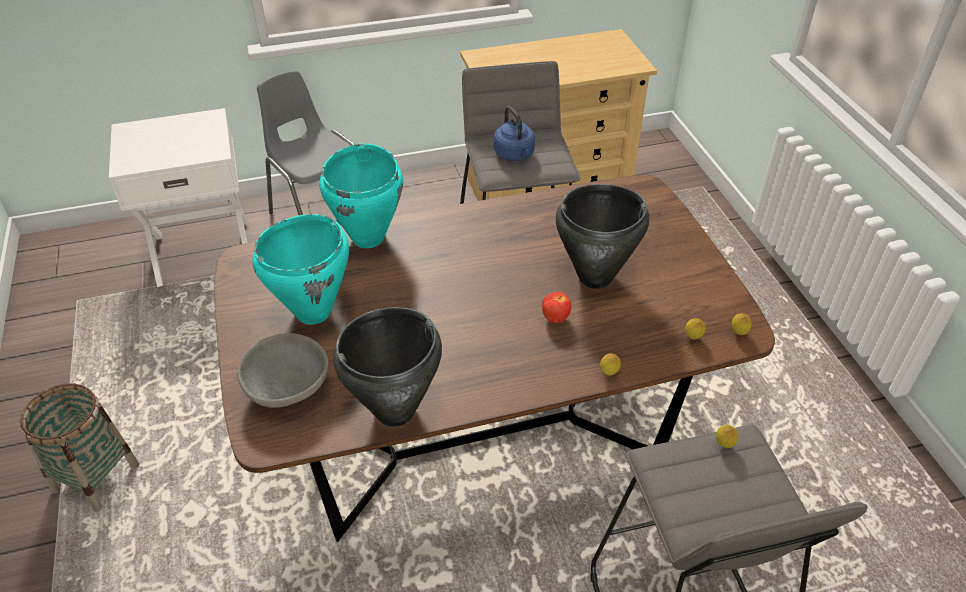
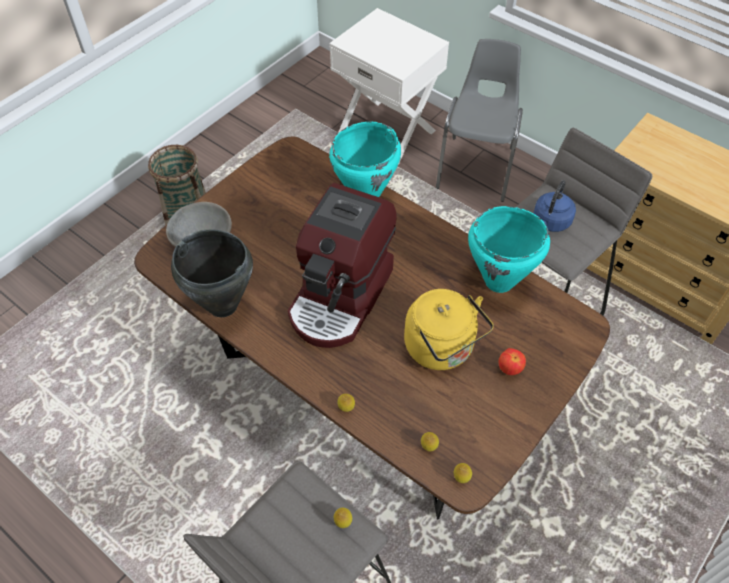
camera: 55 degrees right, 10 degrees up
turquoise cooking pot [253,214,349,324] -> turquoise cooking pot moved to [468,206,550,293]
apple [542,292,572,323] -> apple moved to [499,348,526,375]
black cooking pot [555,184,649,289] -> yellow kettle [404,289,494,370]
none -> coffee machine [288,183,397,348]

